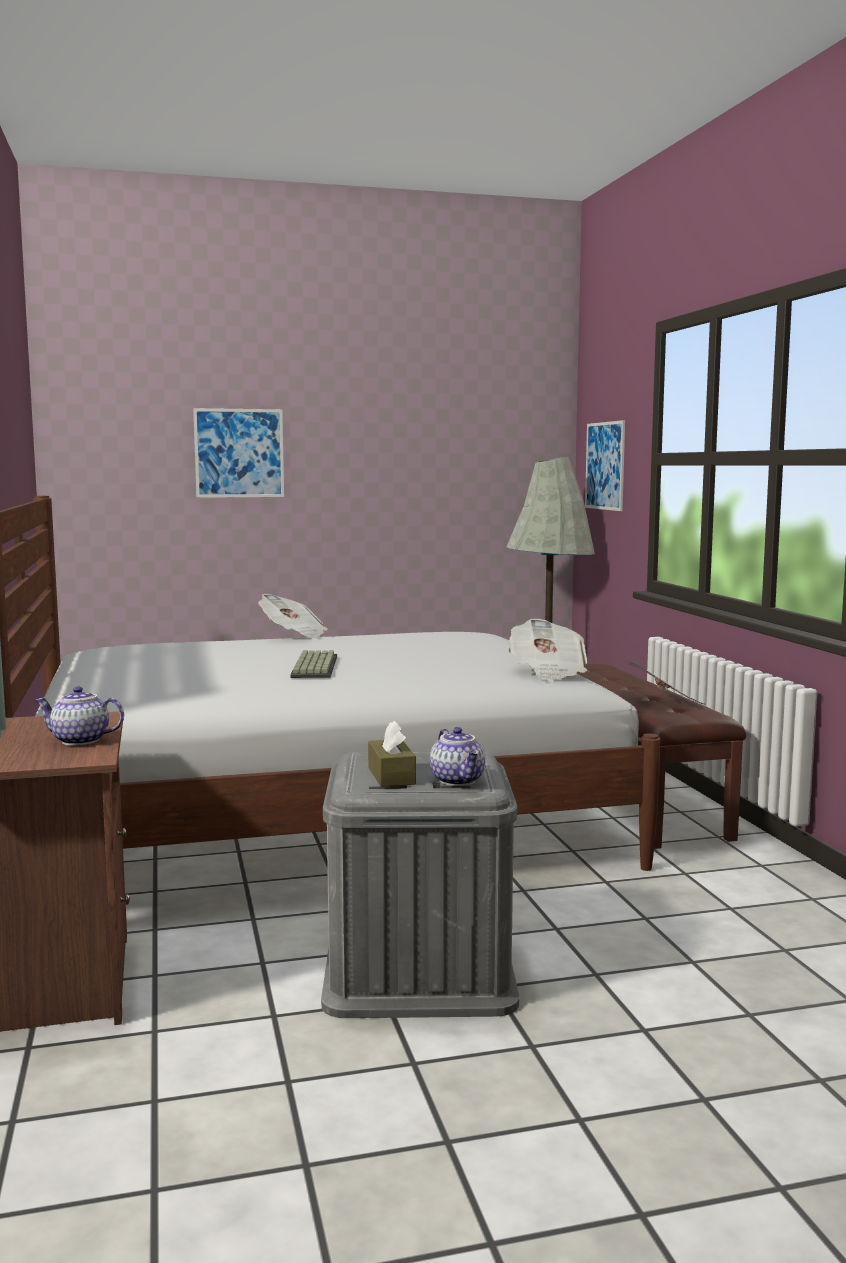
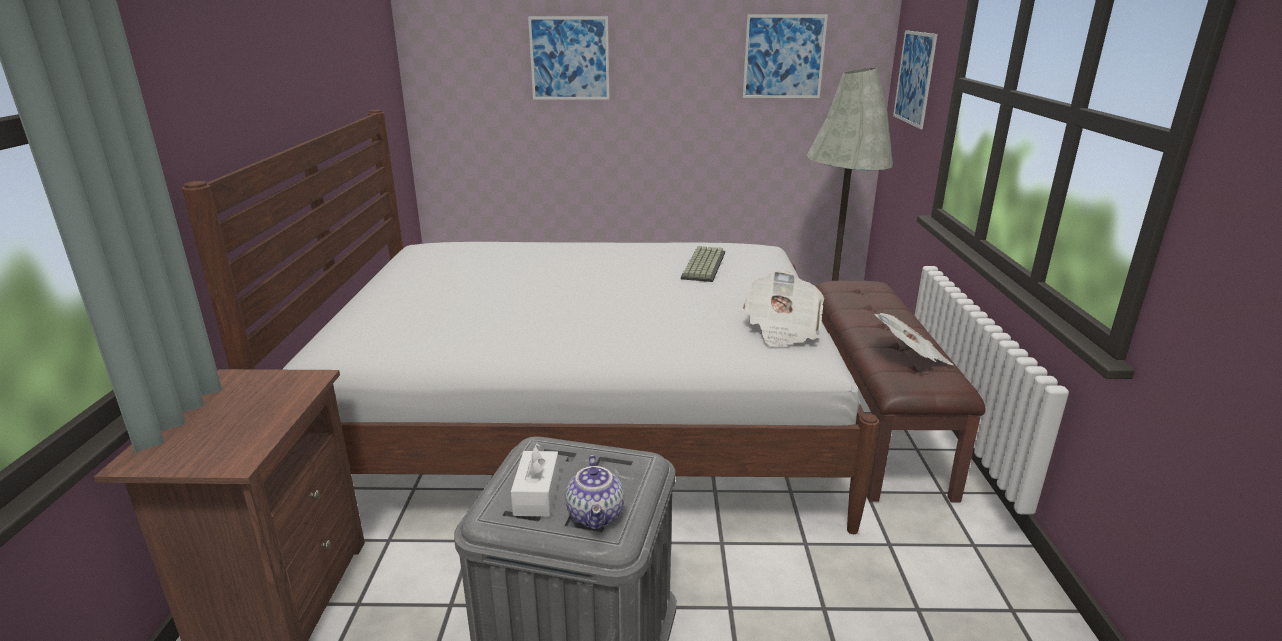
camera: 15 degrees right, 15 degrees up
teapot [35,686,124,746] -> none
newspaper [258,594,327,639] -> none
keyboard [291,650,337,678] -> keyboard moved to [681,246,725,282]
brown tissue box [368,721,416,787] -> white tissue box [511,443,559,517]
none -> picture [743,15,828,98]

